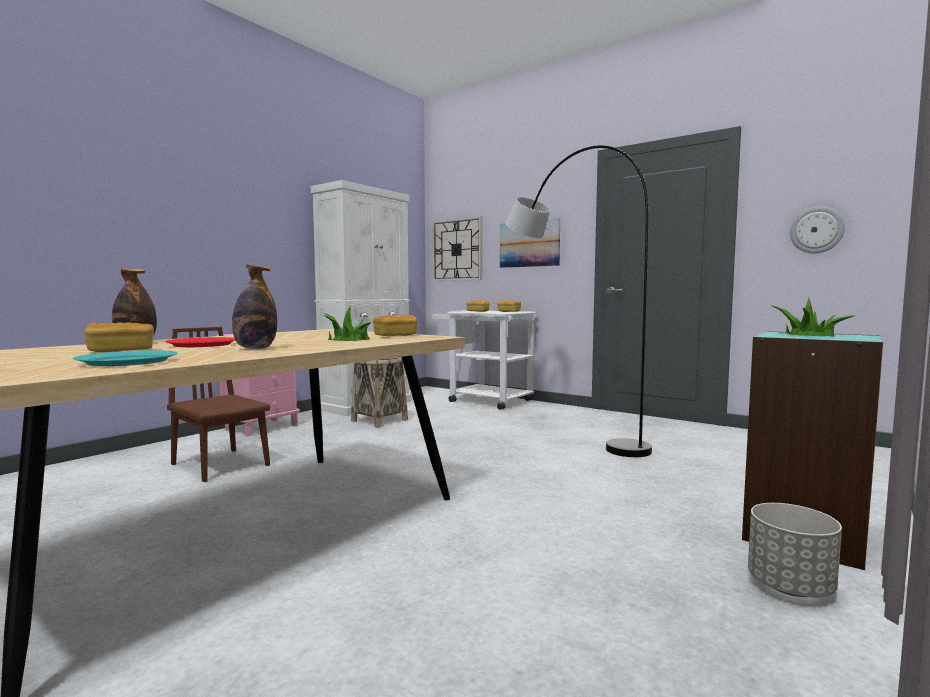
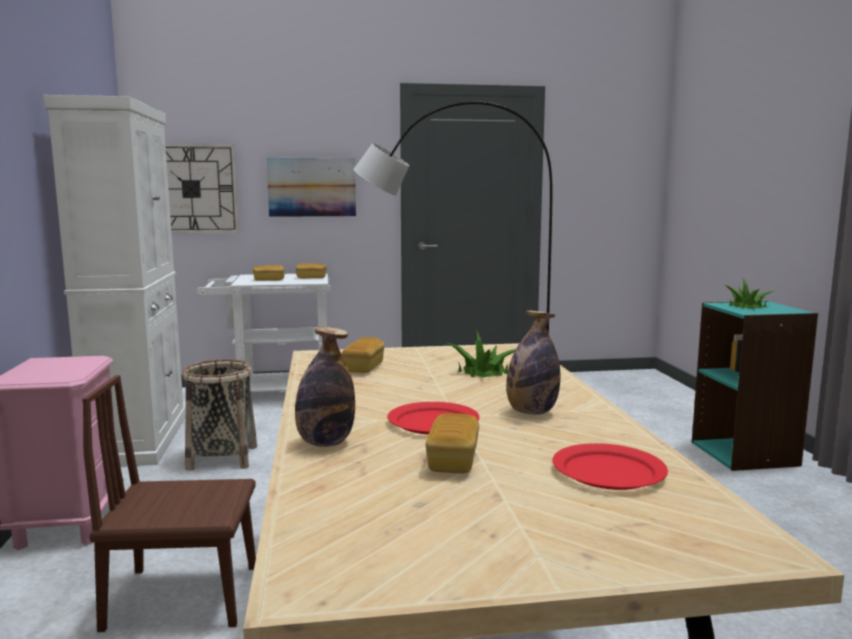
camera: 45 degrees left, 5 degrees up
turquoise plate [73,350,178,366] -> red plate [553,443,668,490]
bread [373,315,417,336] -> bread moved to [342,337,385,373]
grey planter [748,503,842,597] -> none
wall clock [790,207,845,254] -> none

